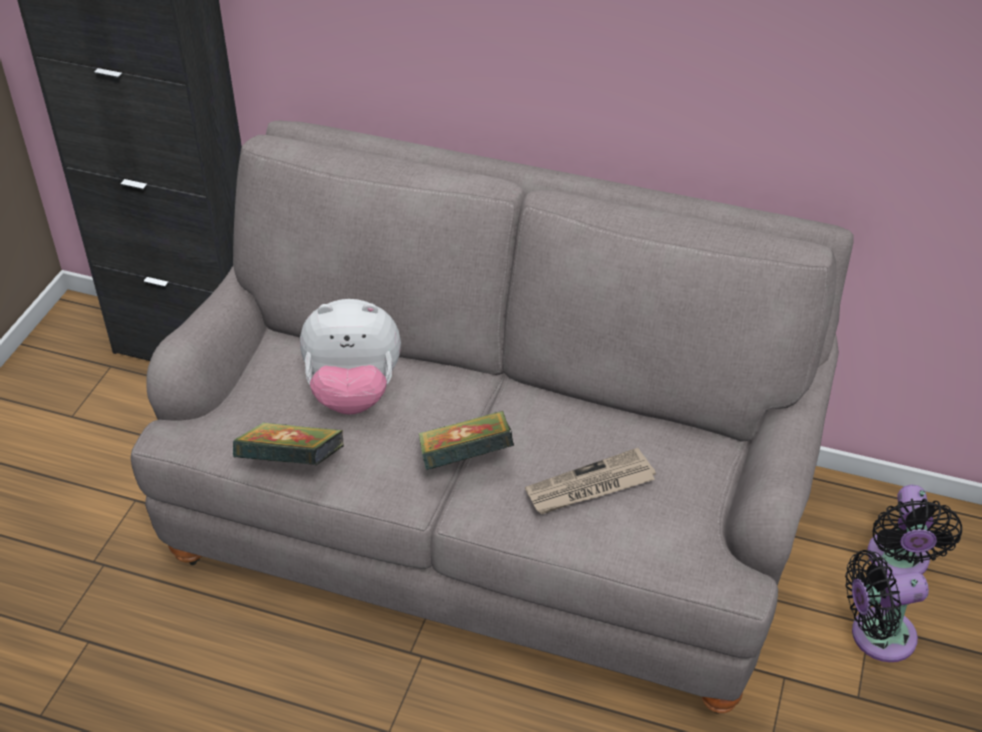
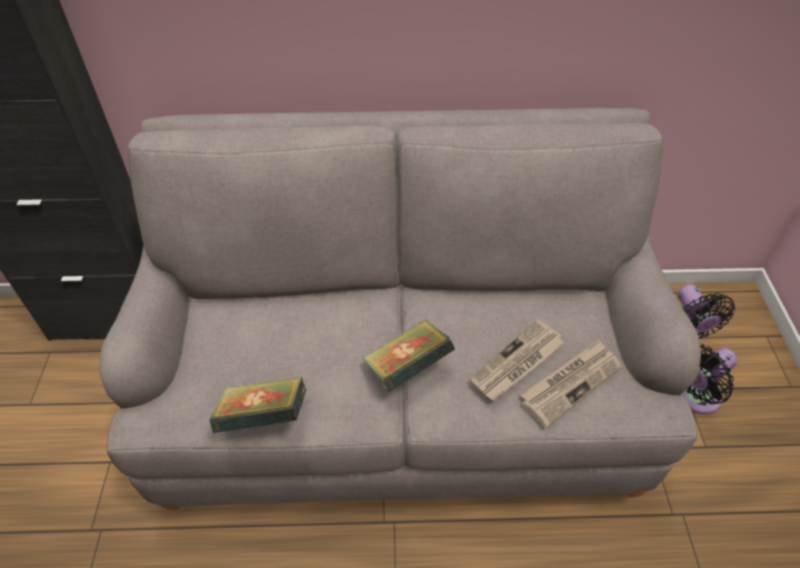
camera: 20 degrees left, 5 degrees up
plush toy [300,299,401,415] -> none
none -> newspaper [521,339,621,428]

